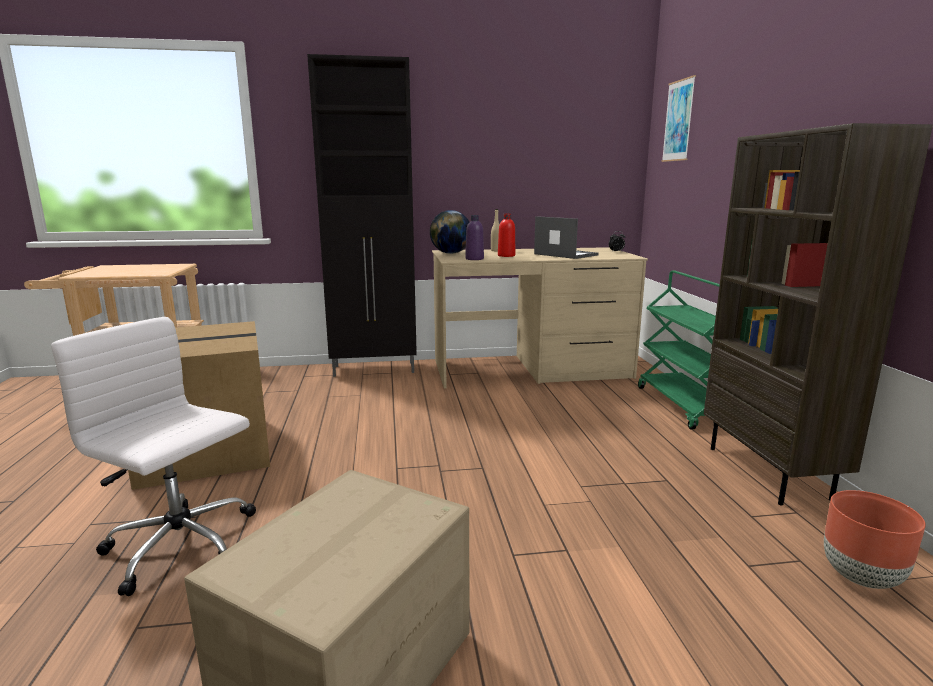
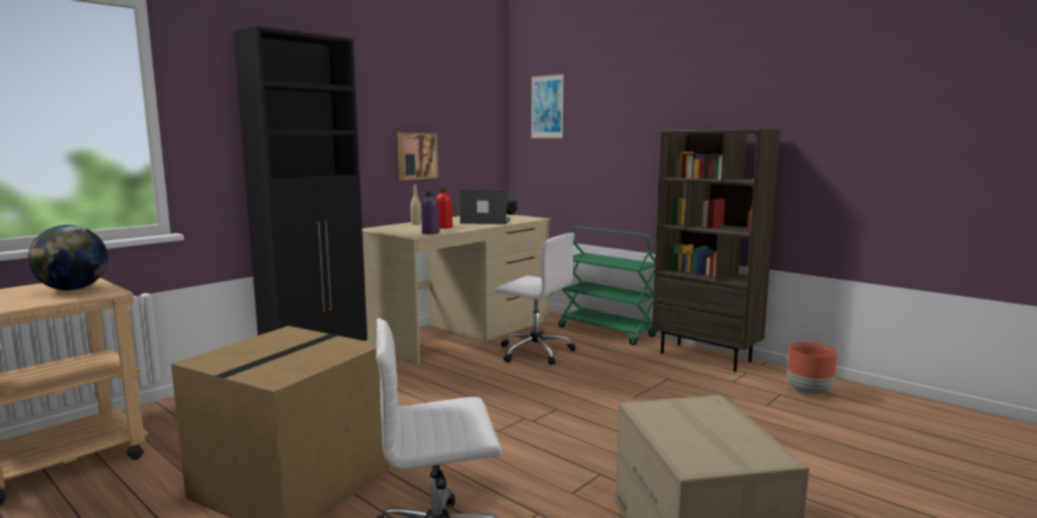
camera: 40 degrees left, 5 degrees down
globe [430,210,469,254] -> globe moved to [28,225,108,291]
none -> picture [398,133,438,180]
none -> white office chair [495,233,576,365]

